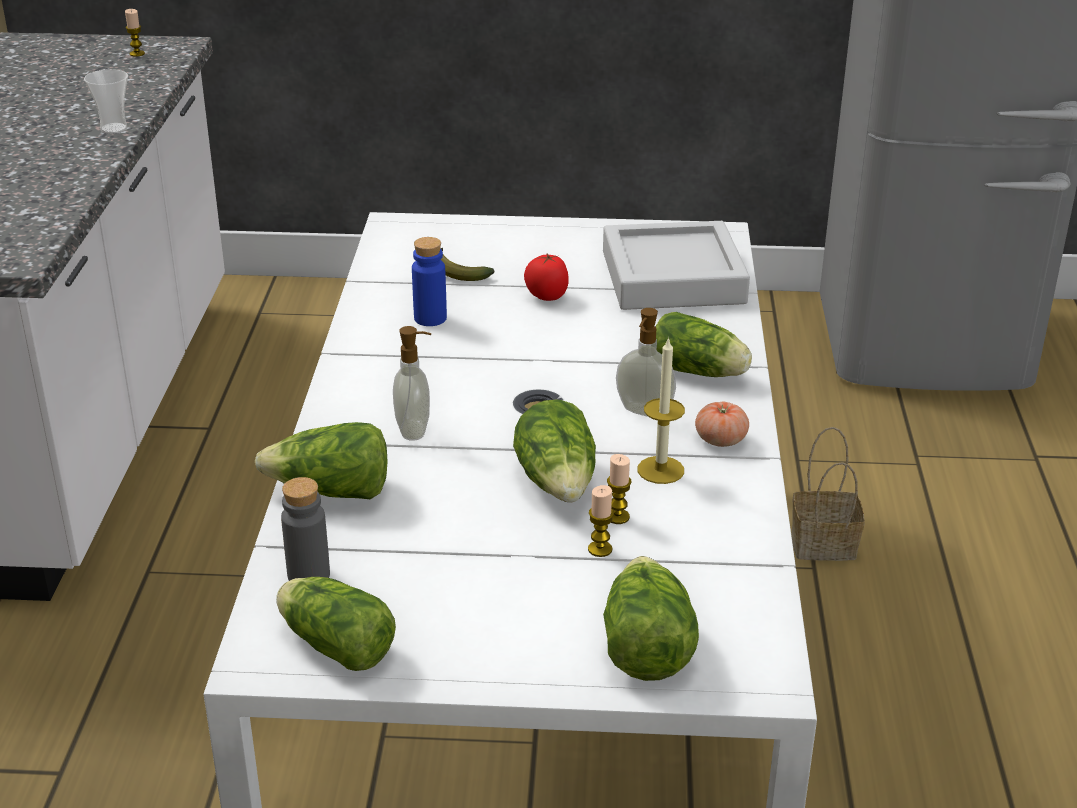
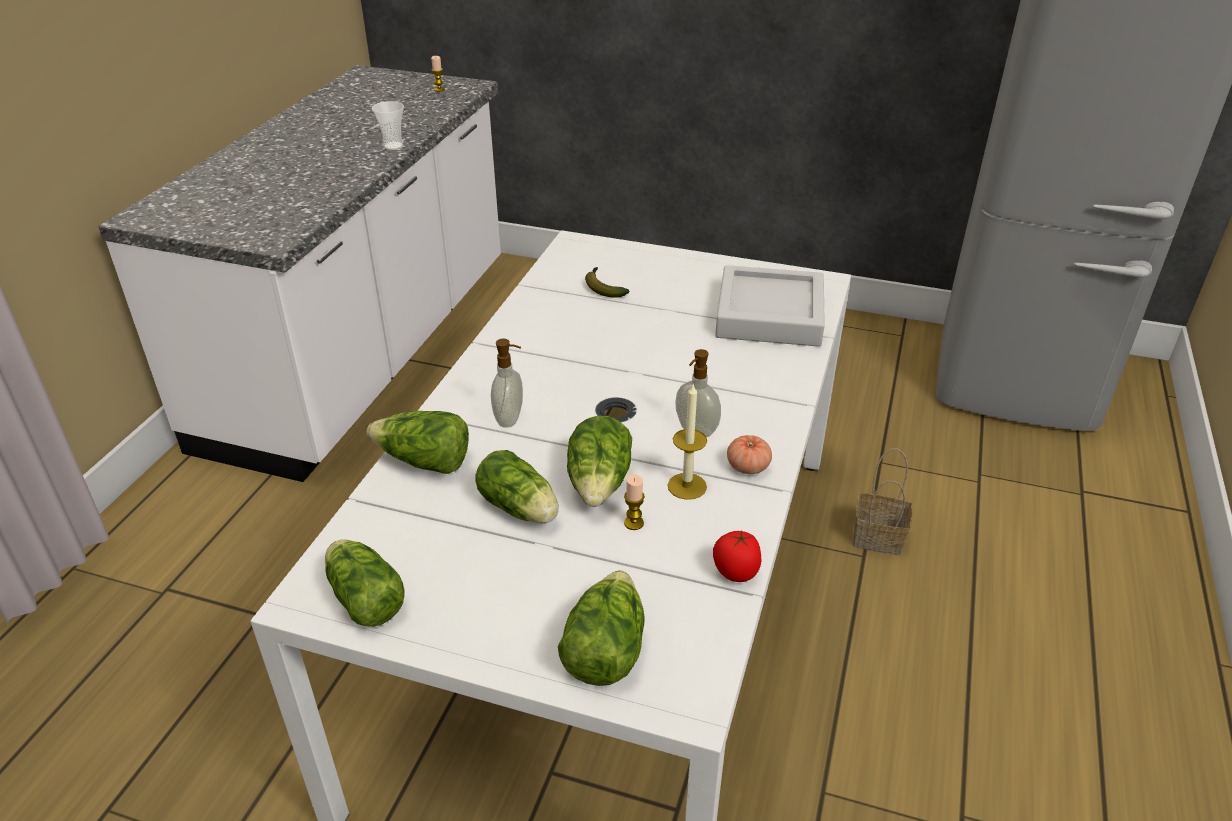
camera: 15 degrees right, 5 degrees up
grey bottle [281,477,330,581] -> none
blue bottle [412,237,447,326] -> none
tomato [524,254,569,301] -> tomato moved to [713,530,761,582]
candle [588,485,614,557] -> none
lettuce [656,312,752,377] -> lettuce moved to [475,450,559,523]

